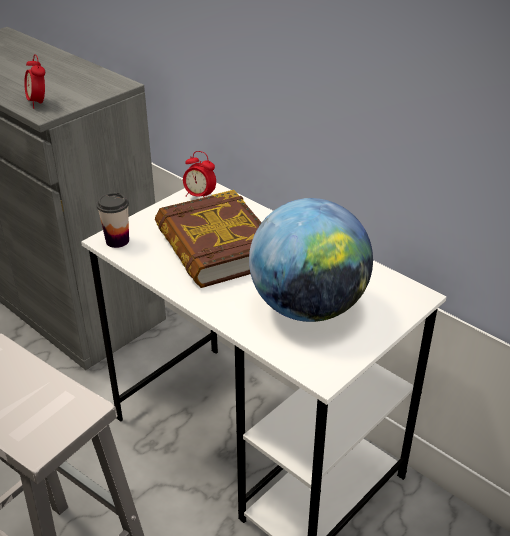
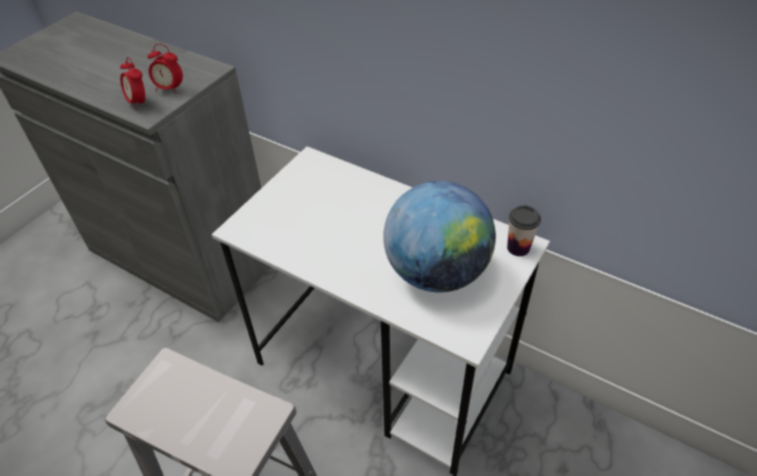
camera: 10 degrees left, 10 degrees up
cup [96,193,129,248] -> cup moved to [507,205,541,256]
book [155,190,262,288] -> none
alarm clock [183,151,216,197] -> alarm clock moved to [148,44,183,94]

